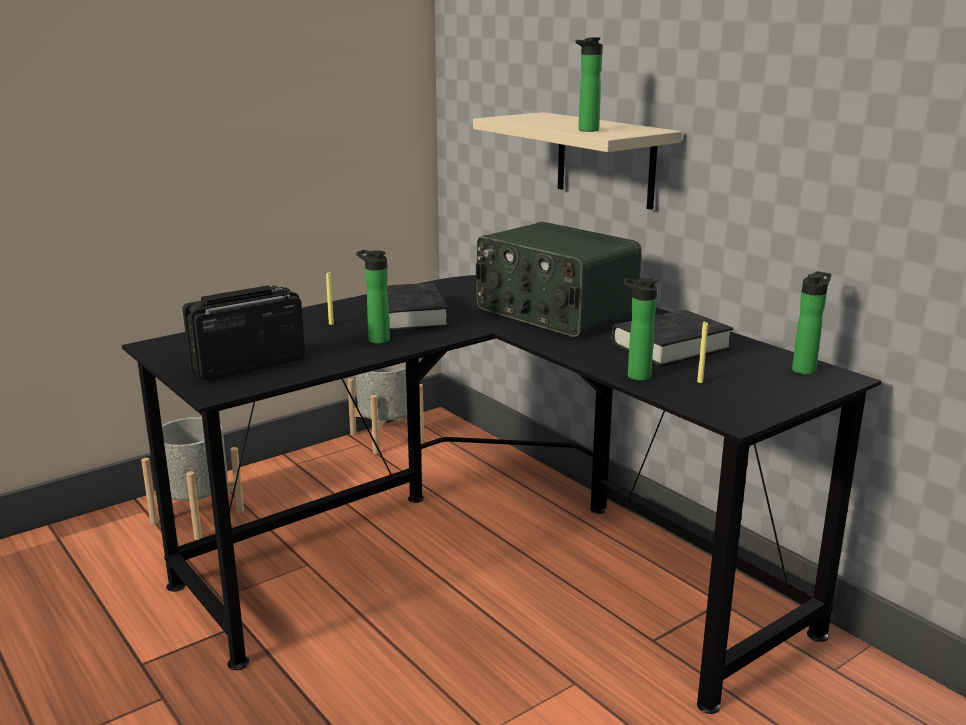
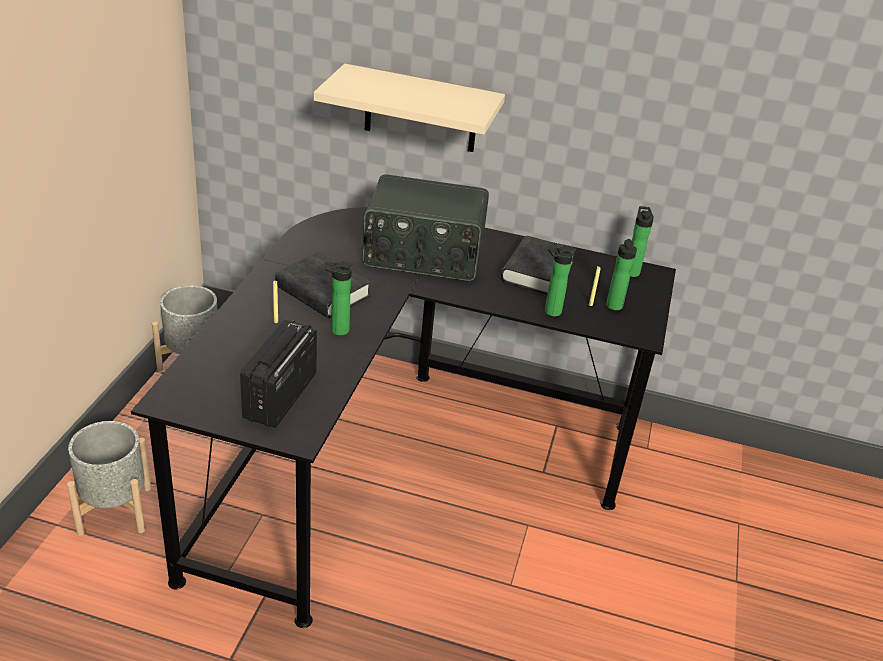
camera: 40 degrees left, 15 degrees up
bottle [575,37,603,132] -> bottle moved to [606,239,637,310]

